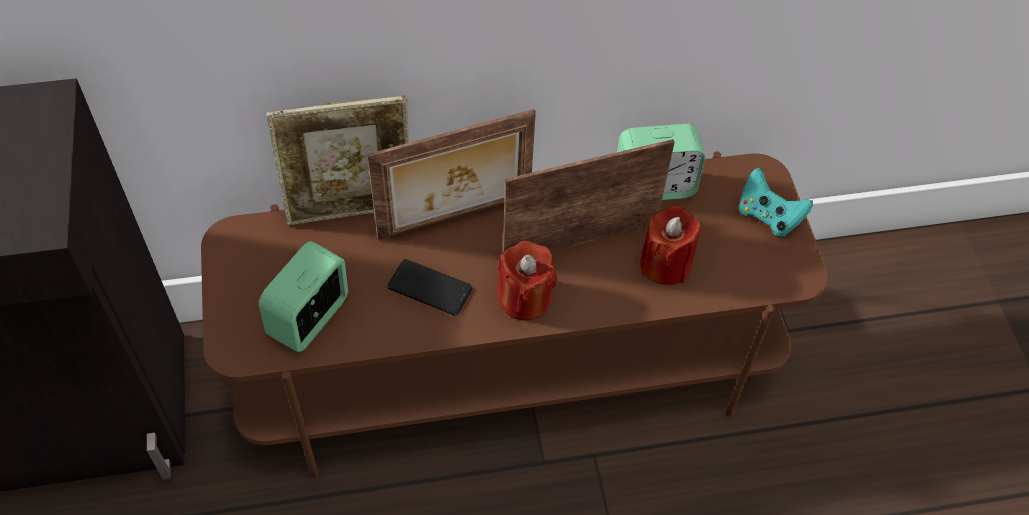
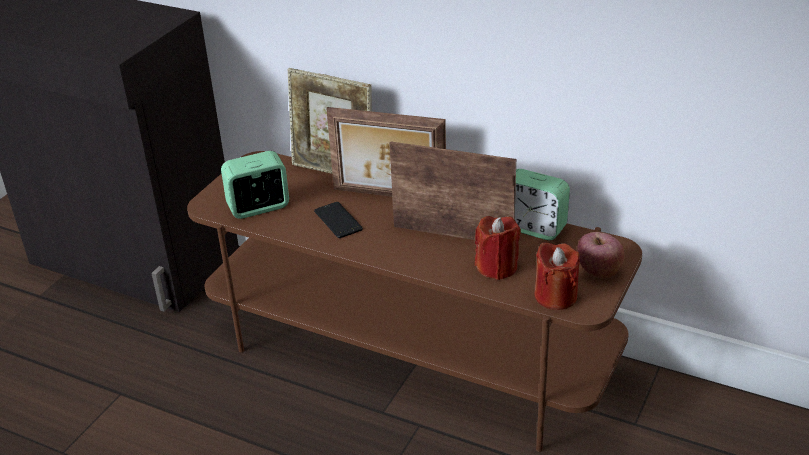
camera: 40 degrees right, 20 degrees down
red candle [497,241,557,321] -> red candle moved to [534,242,580,310]
turquoise game controller [739,168,813,237] -> apple [577,232,624,278]

